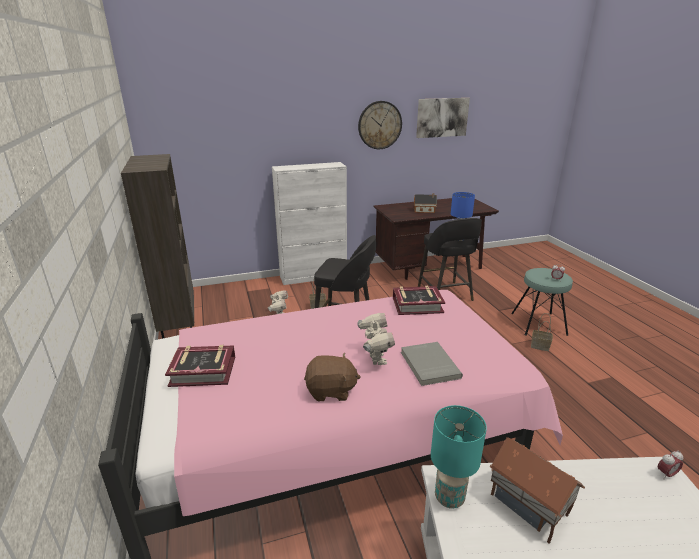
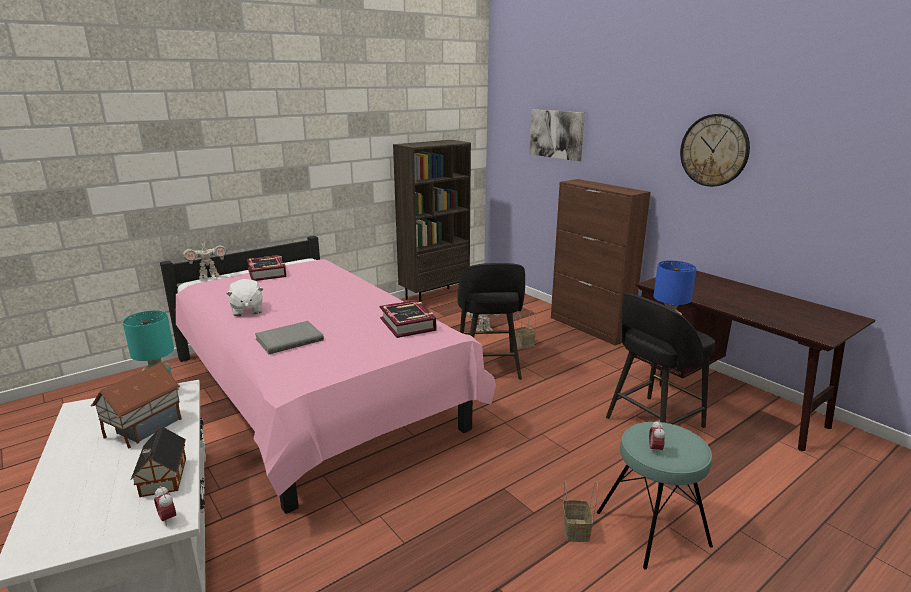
camera: 70 degrees right, 5 degrees down
white cabinet [272,162,347,285] -> brown cabinet [551,179,651,346]
brown plush toy [304,353,361,401] -> white plush toy [226,279,263,316]
toy robot [358,313,395,365] -> toy robot moved to [183,240,227,279]
toy house [414,193,437,213] -> toy house moved to [131,427,186,497]
picture [416,98,470,138] -> picture moved to [529,109,585,161]

